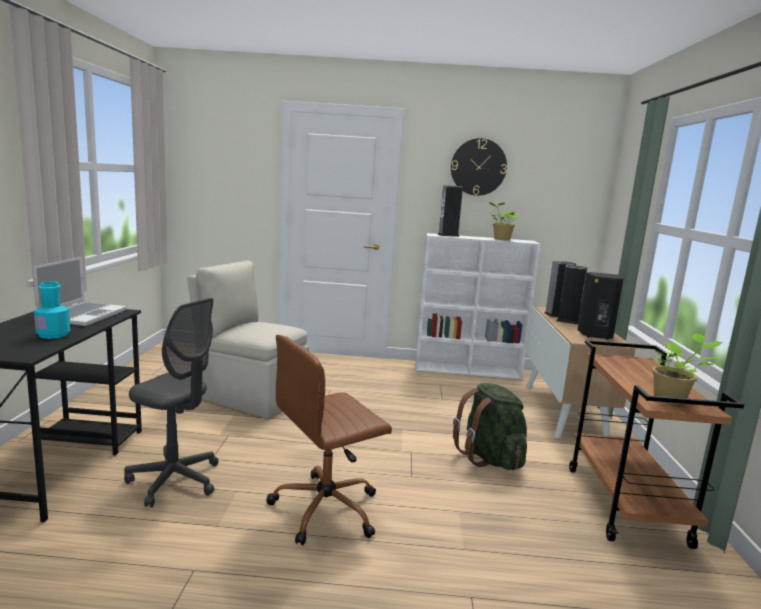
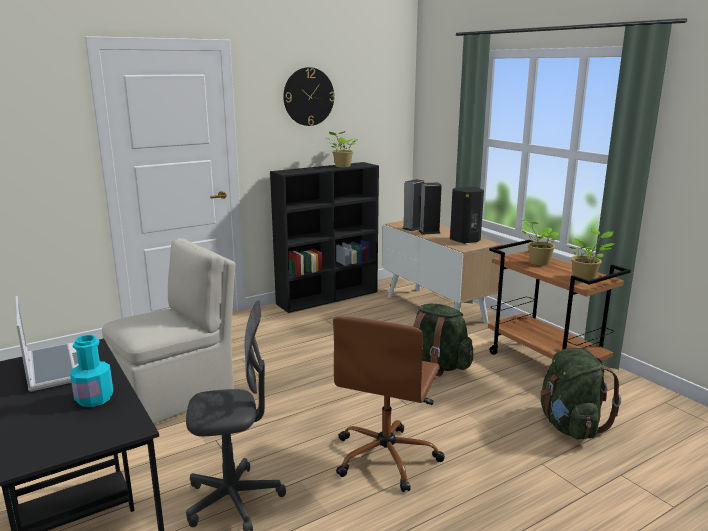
camera: 35 degrees left, 5 degrees up
beige chair [187,261,309,419] -> beige chair turned 150 degrees clockwise [102,238,235,424]
white bookcase [415,233,541,379] -> black bookcase [270,162,379,313]
speaker [438,185,463,237] -> none
none -> potted plant [521,219,559,266]
none -> green backpack [540,348,621,440]

